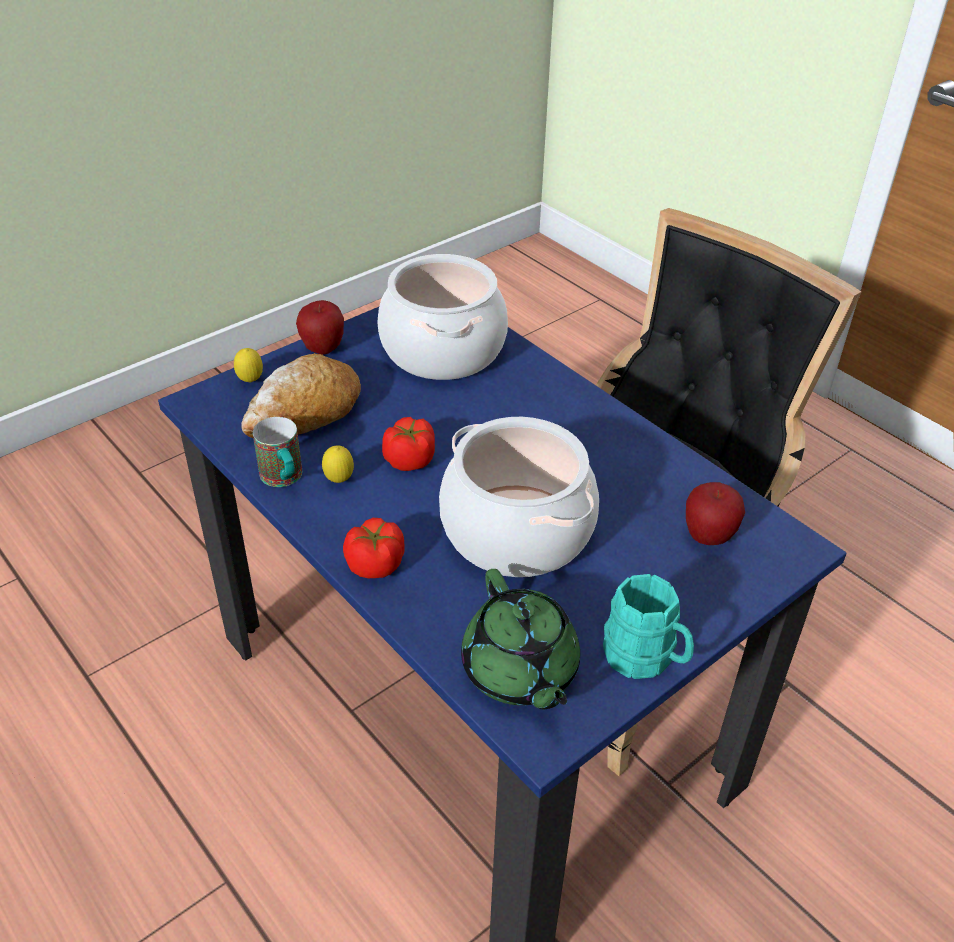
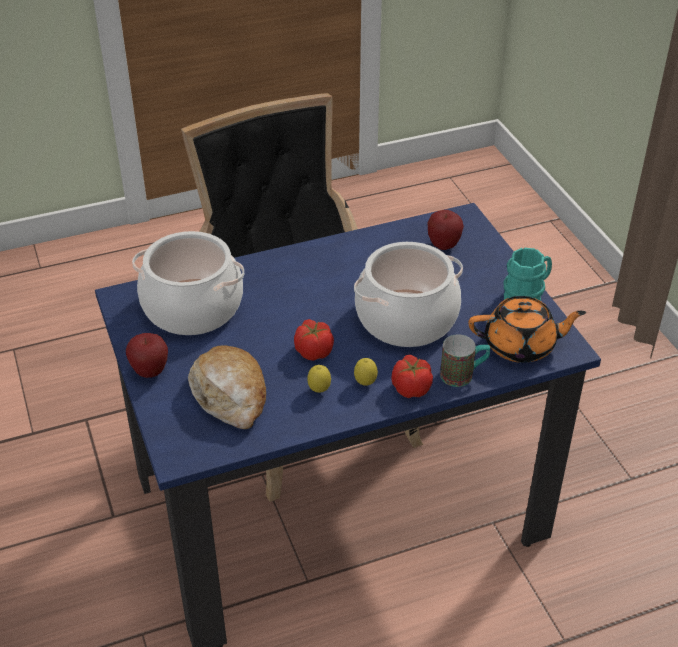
camera: 70 degrees left, 0 degrees up
lemon [234,348,263,383] -> lemon moved to [354,358,378,386]
mug [253,417,302,487] -> mug moved to [440,334,490,387]
green teapot [461,569,580,710] -> orange teapot [468,296,586,363]

